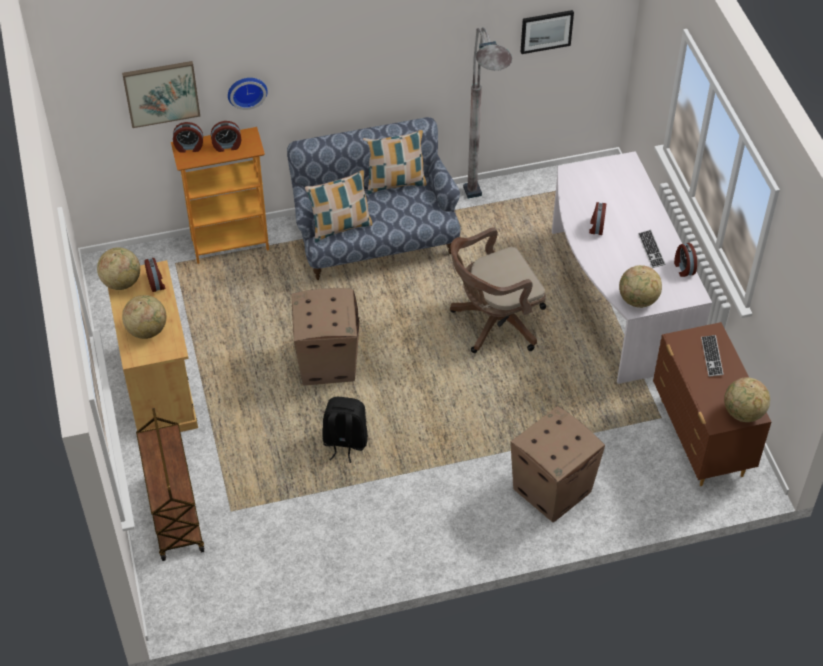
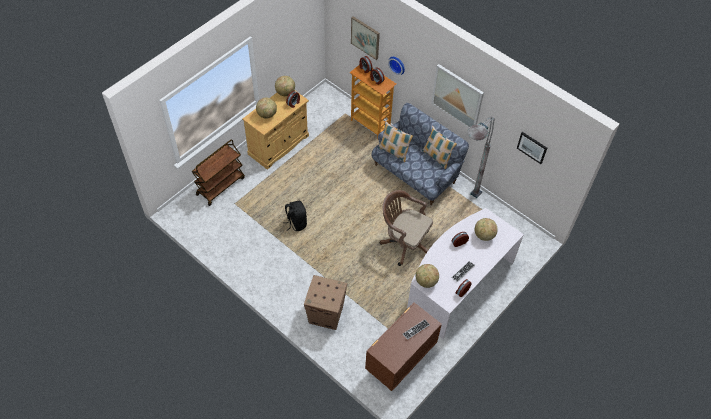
camera: 55 degrees right, 5 degrees up
cardboard box [292,288,360,386] -> none
globe [724,377,770,422] -> globe moved to [475,218,498,241]
none -> picture [431,64,484,128]

